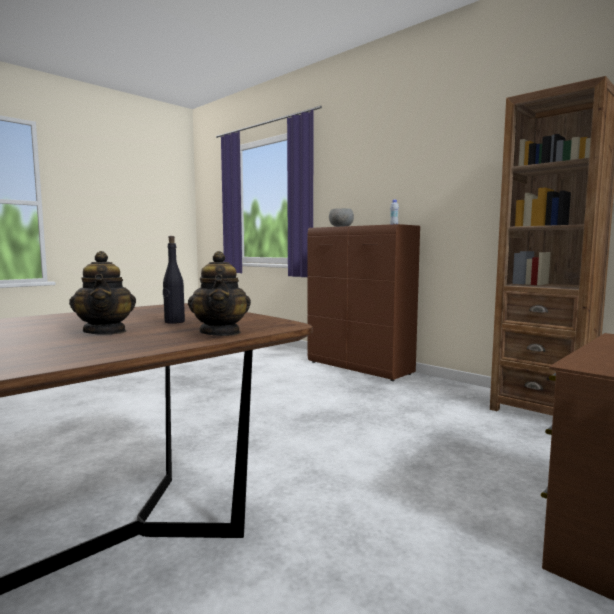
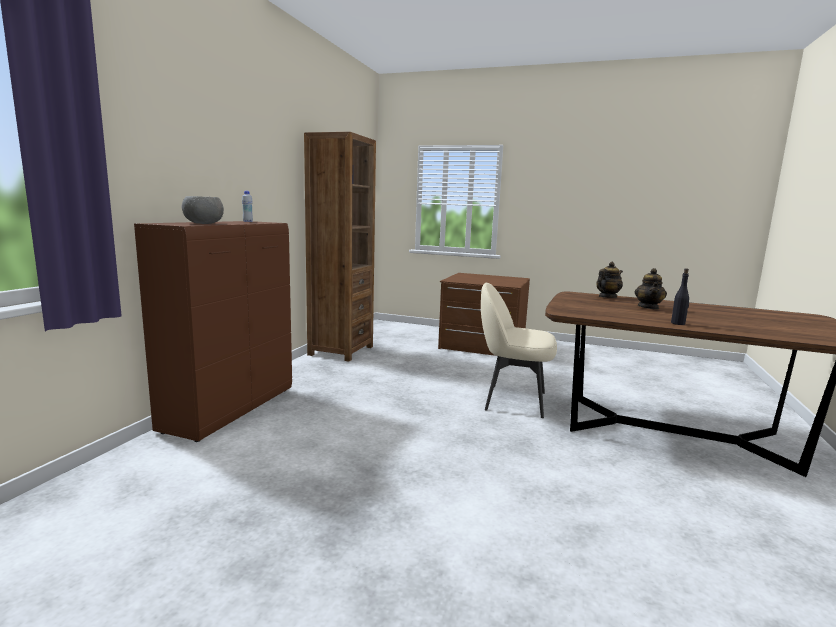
camera: 115 degrees left, 5 degrees up
teapot [69,251,136,335] -> teapot turned 150 degrees clockwise [635,268,667,310]
black bottle [163,236,185,324] -> black bottle moved to [671,269,689,325]
none -> beige chair [481,283,557,418]

